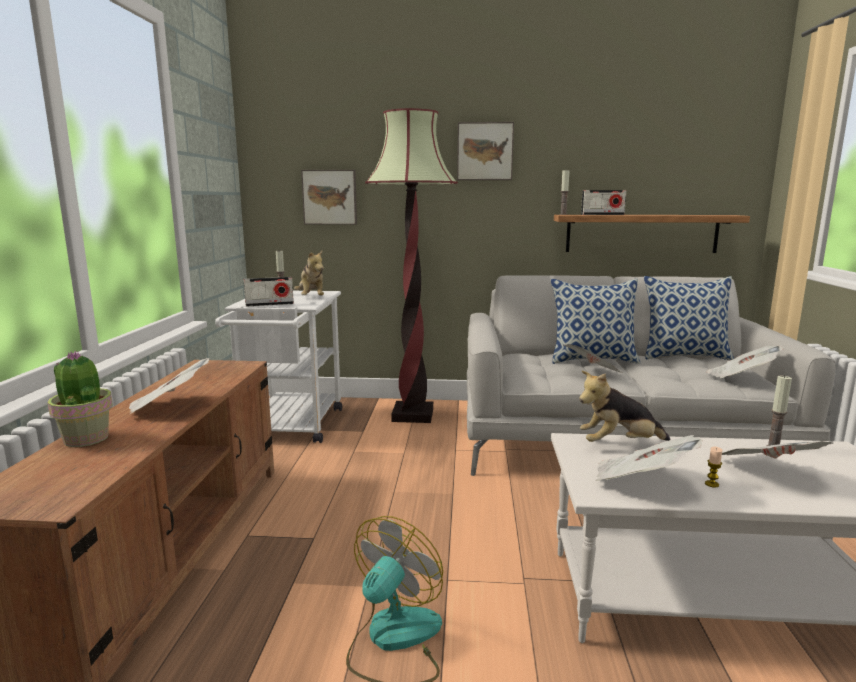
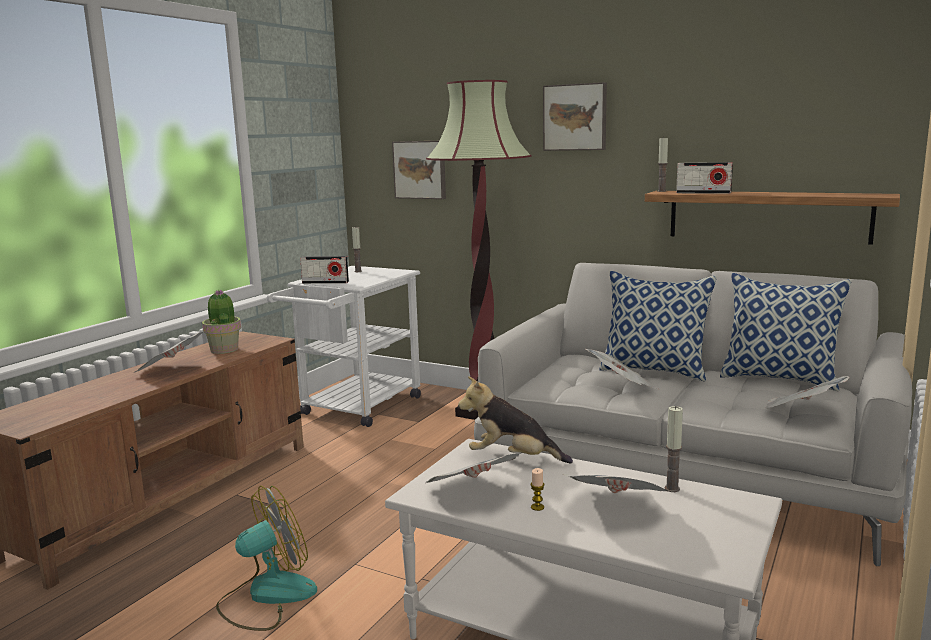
camera: 25 degrees right, 0 degrees up
potted plant [47,351,113,447] -> potted plant moved to [202,289,241,354]
plush toy [294,250,324,295] -> none

